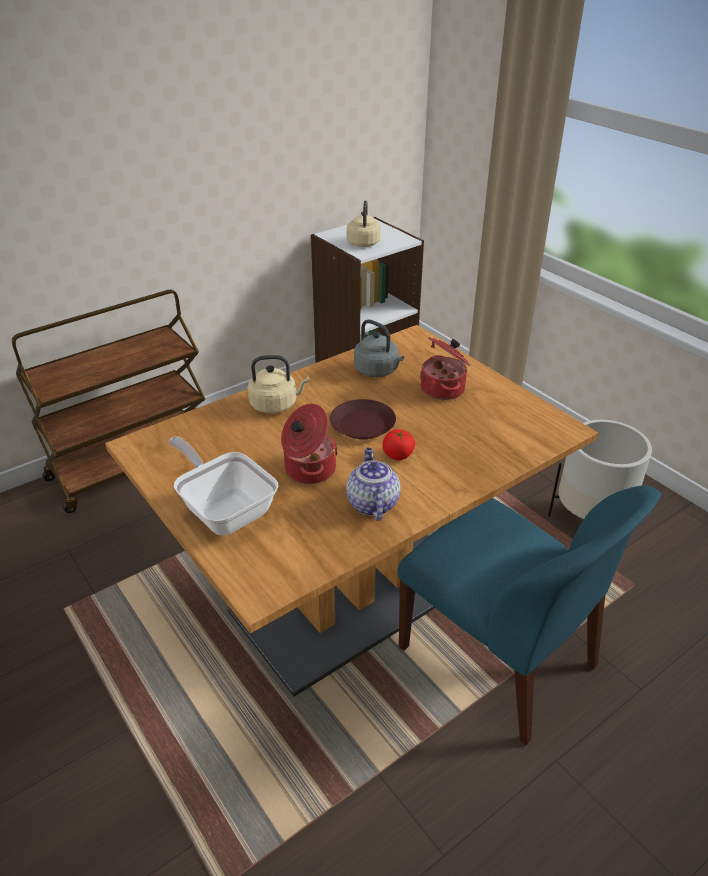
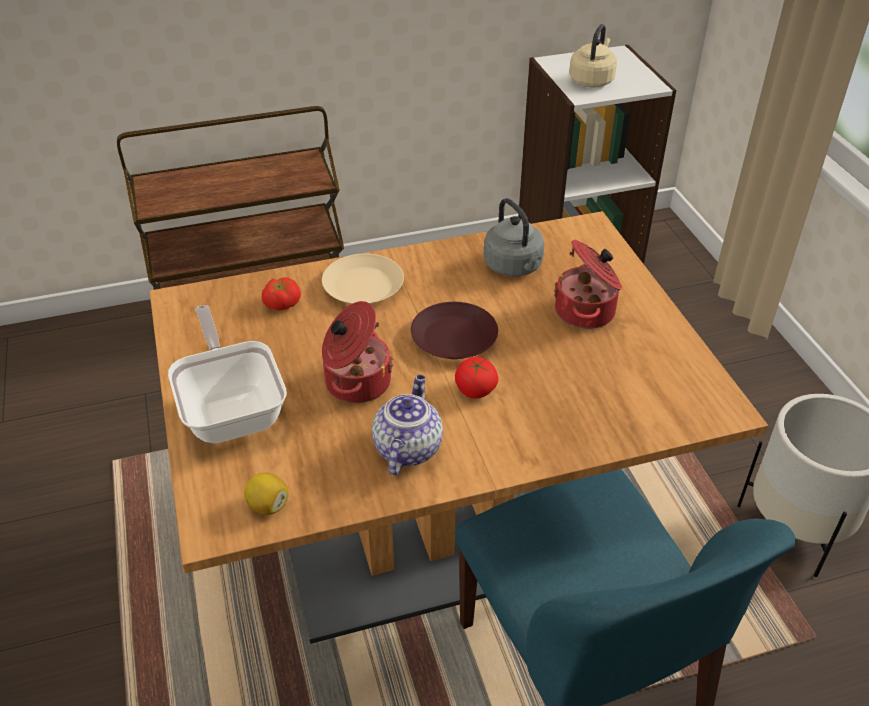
camera: 20 degrees right, 5 degrees up
beige kettle [248,355,310,414] -> beige plate [322,254,404,304]
none -> lemon [244,473,289,515]
none -> tomato [262,277,301,310]

